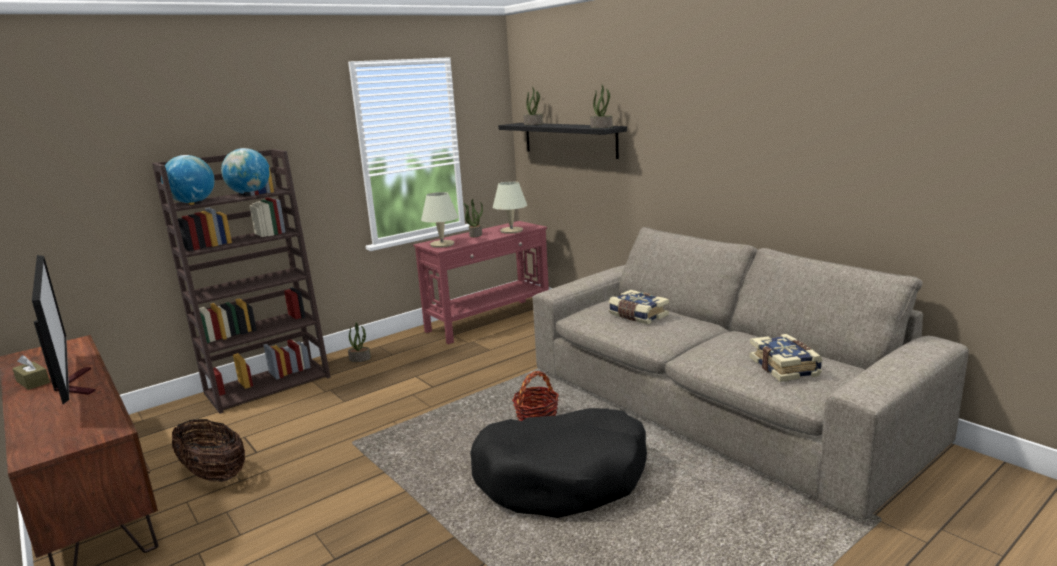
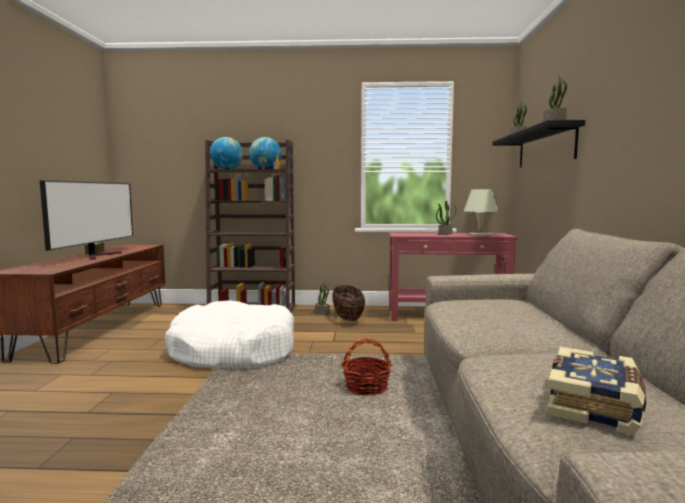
camera: 40 degrees right, 10 degrees down
basket [172,419,245,482] -> basket moved to [332,286,365,321]
beige table lamp [421,192,458,248] -> none
black dog bed [470,408,647,518] -> none
book [609,290,669,324] -> none
none -> white dog bed [165,300,294,369]

